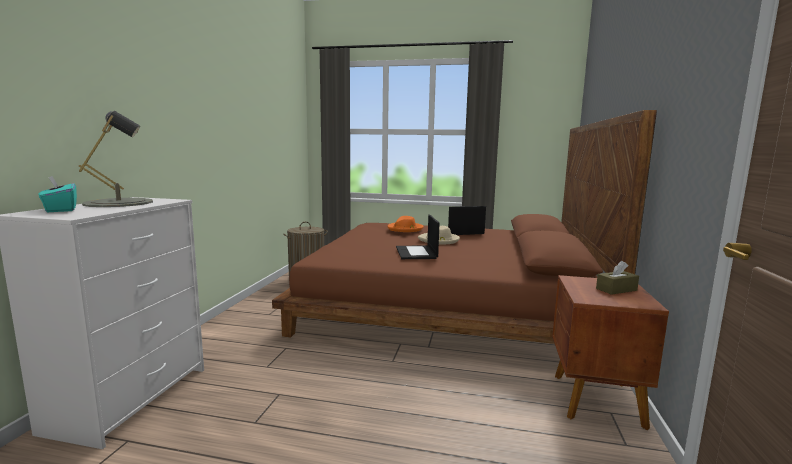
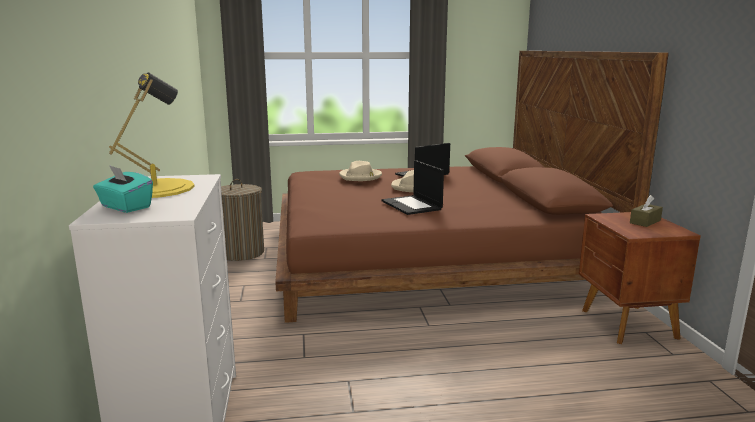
camera: 20 degrees left, 5 degrees up
grey table lamp [79,111,153,207] -> yellow table lamp [109,72,195,198]
orange hat [388,216,424,232] -> beige hat [339,161,382,181]

